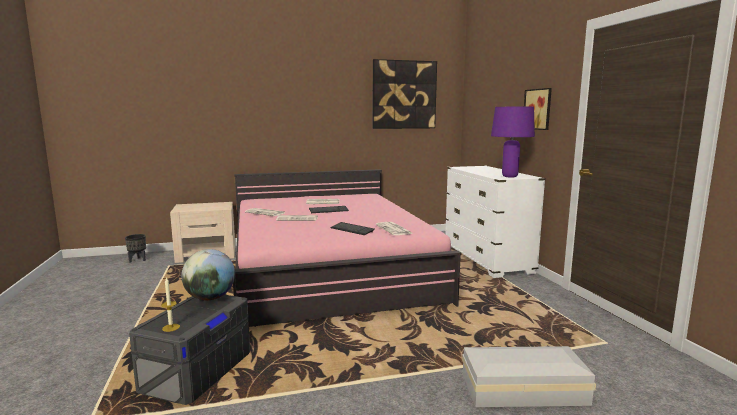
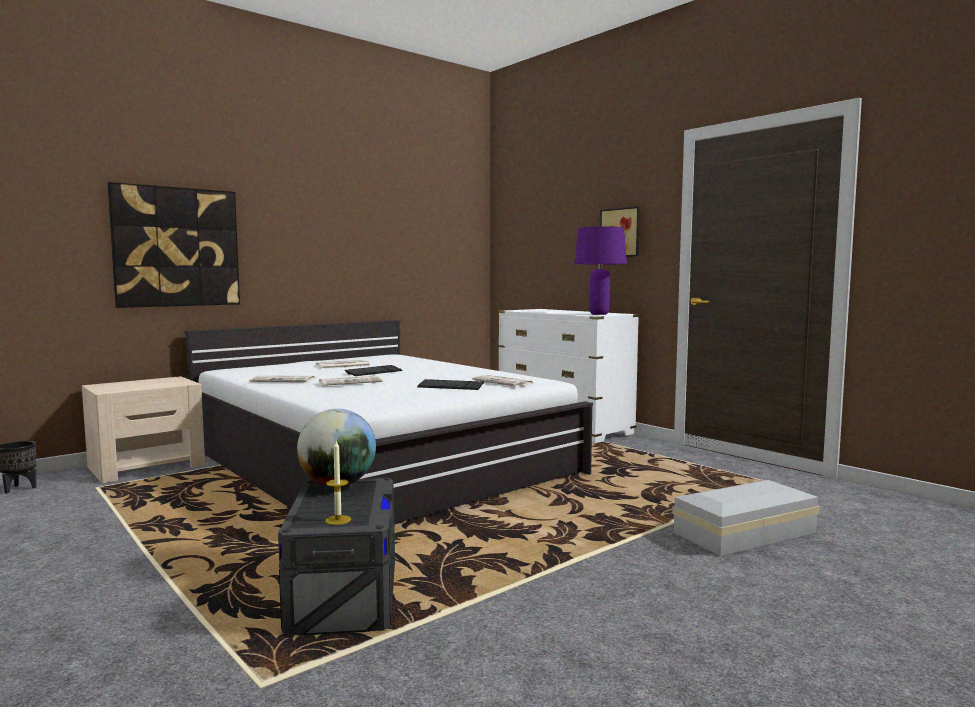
camera: 25 degrees left, 5 degrees down
pink bed [233,169,461,327] -> white bed [184,320,593,524]
picture [373,59,437,129] -> picture moved to [108,182,240,308]

